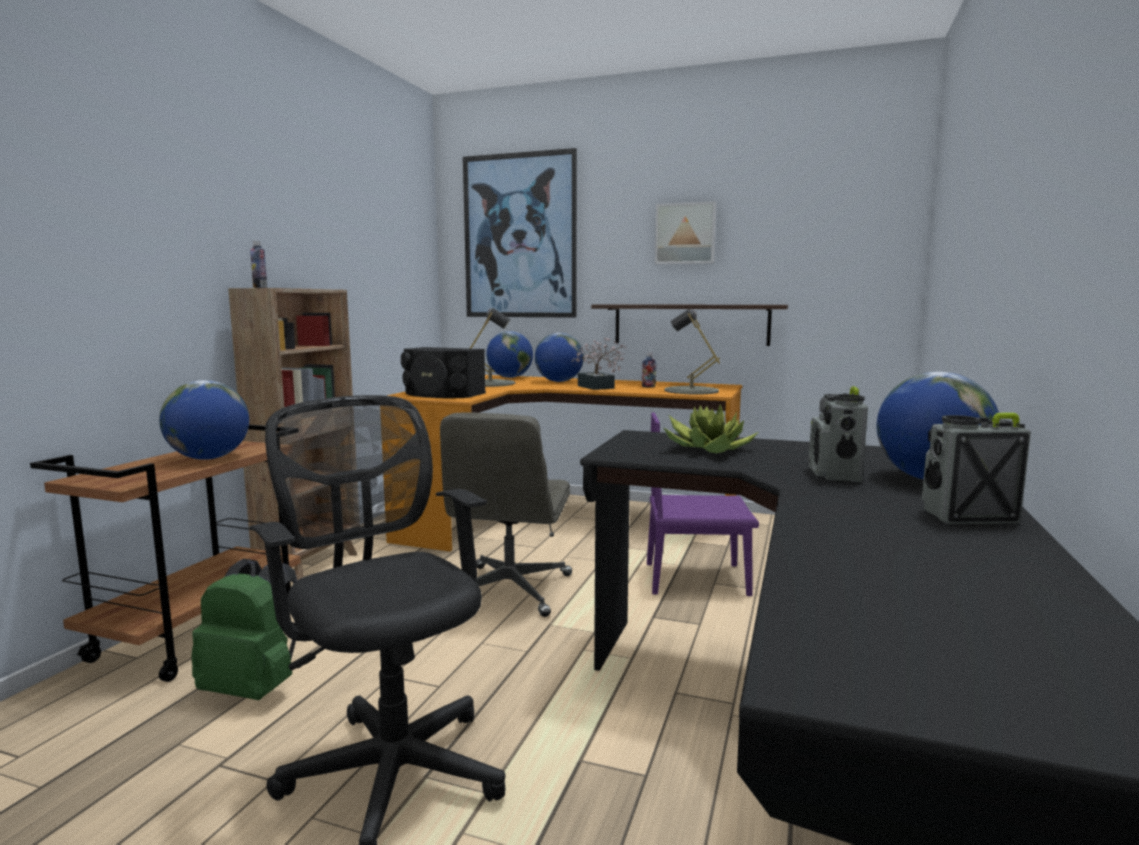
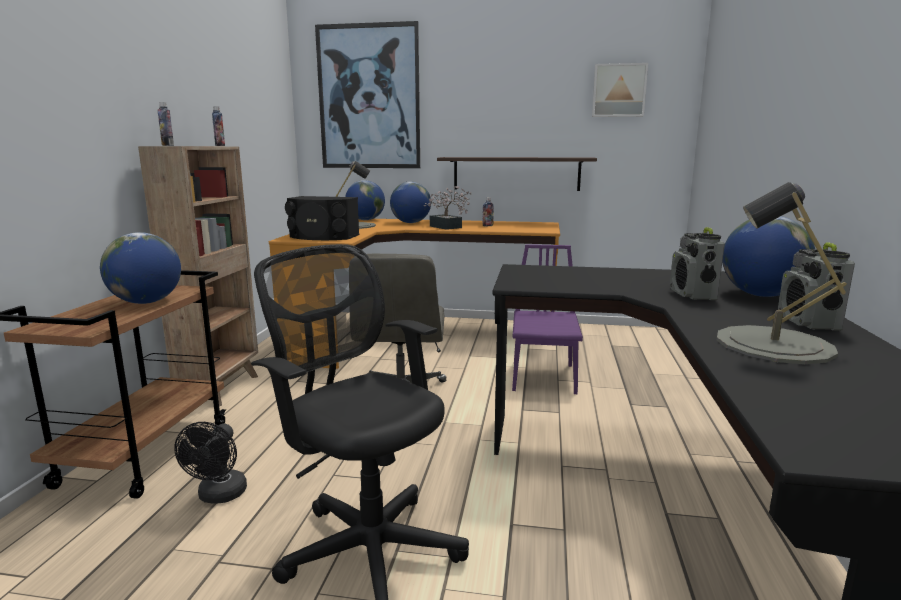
camera: 10 degrees left, 5 degrees up
green backpack [191,559,297,700] -> black fan [174,422,247,504]
purple chair [647,413,759,596] -> purple chair turned 105 degrees clockwise [512,244,583,394]
picture [655,201,717,264] -> picture moved to [592,63,648,117]
potted plant [663,404,759,453] -> none
grey table lamp [664,308,720,394] -> grey table lamp moved to [717,182,847,364]
radio [922,413,1031,524] -> radio turned 75 degrees counterclockwise [778,242,855,331]
none -> bottle [212,106,225,146]

